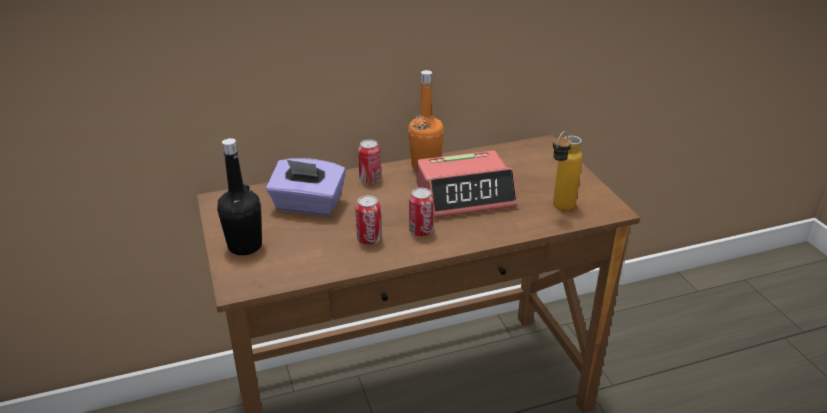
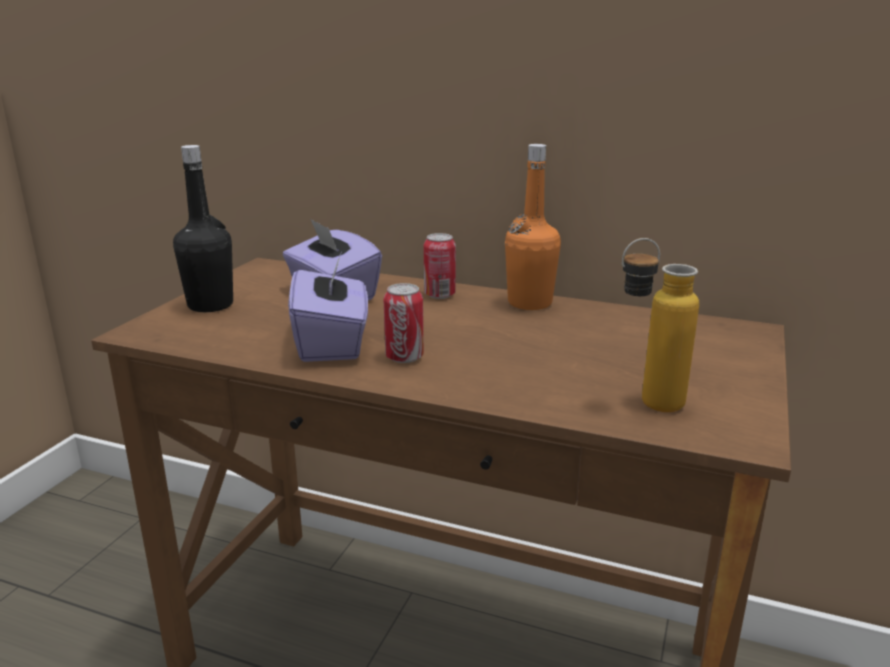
camera: 40 degrees right, 10 degrees down
can [355,195,381,245] -> purple tissue box [288,254,368,362]
alarm clock [417,150,518,218] -> none

